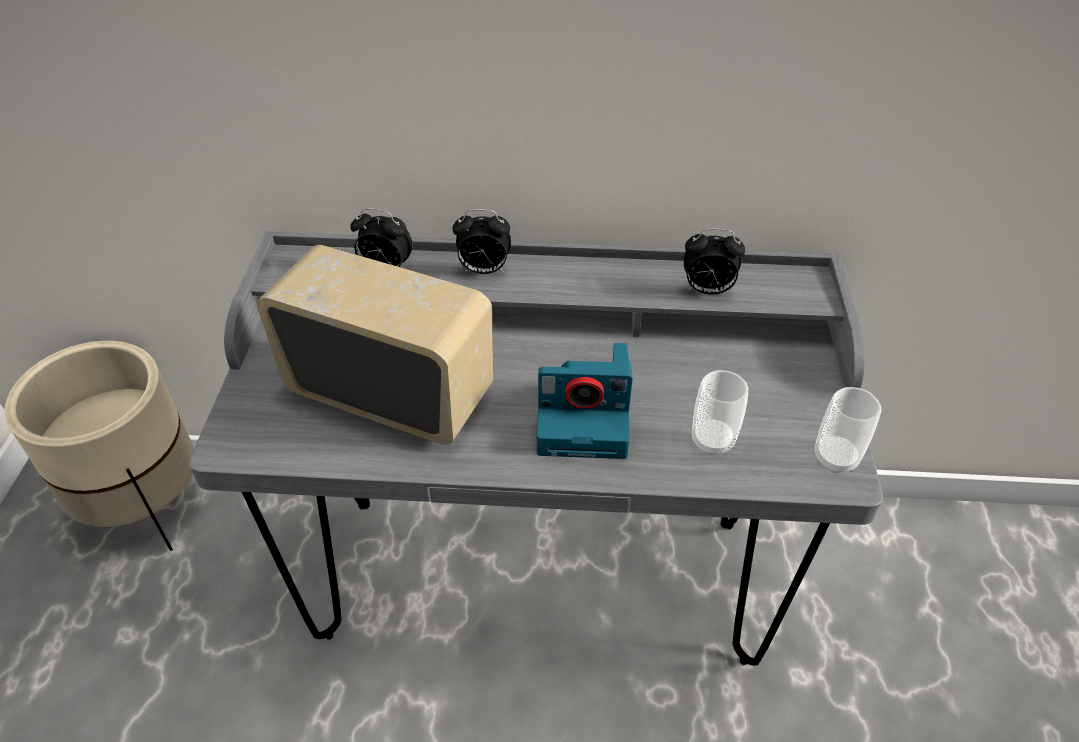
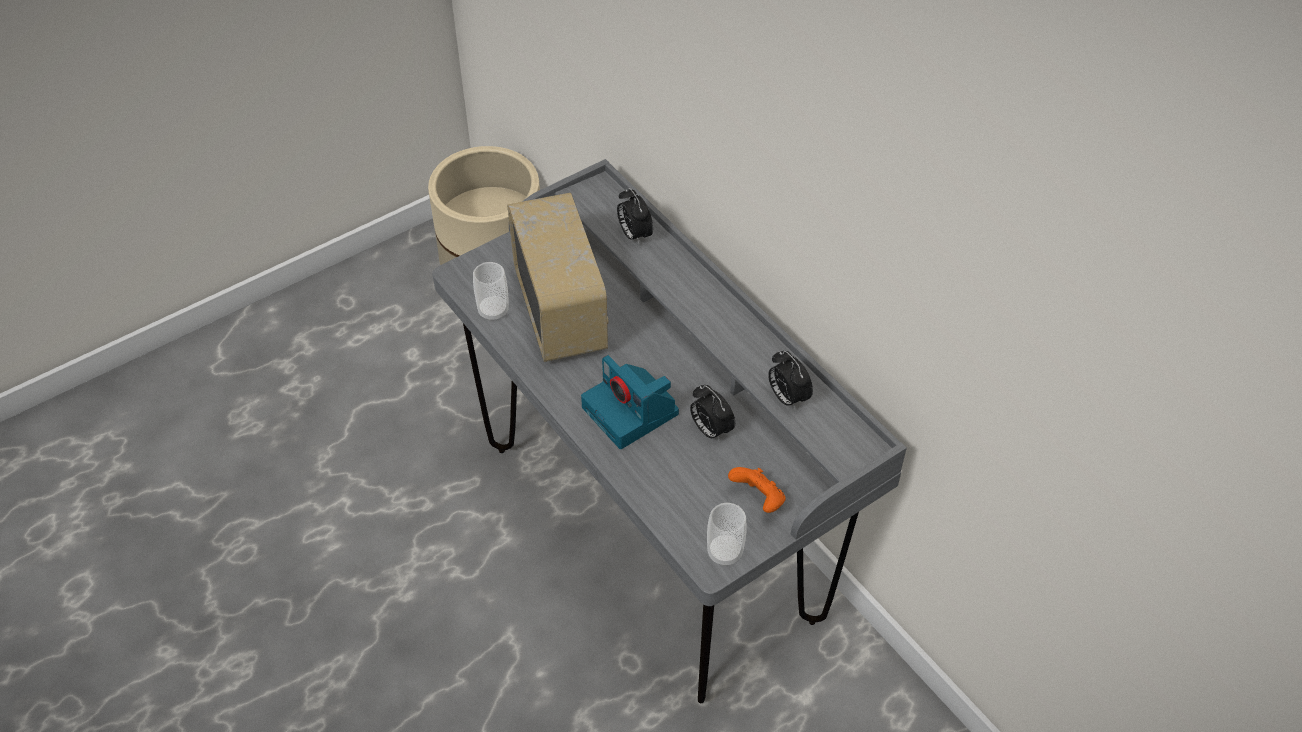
camera: 50 degrees right, 5 degrees up
alarm clock [452,209,511,274] -> alarm clock moved to [690,385,735,442]
cup [692,370,748,456] -> cup moved to [473,262,509,322]
none -> orange game controller [728,467,785,513]

